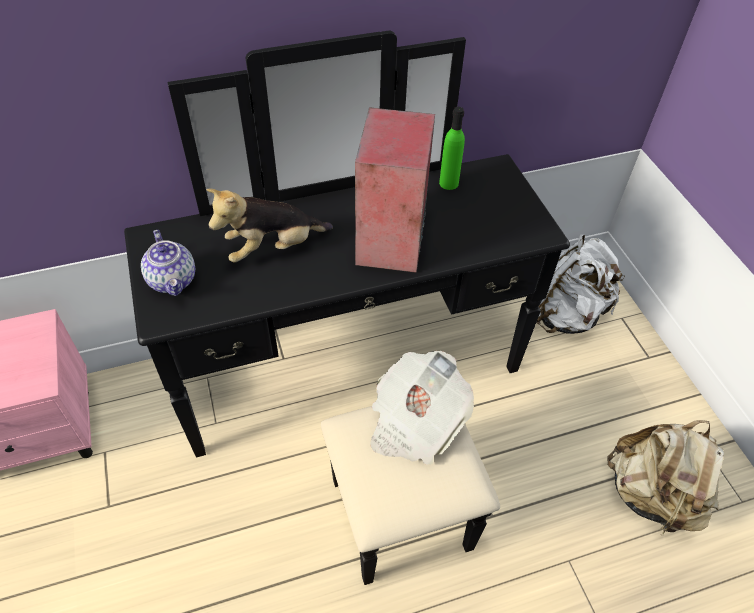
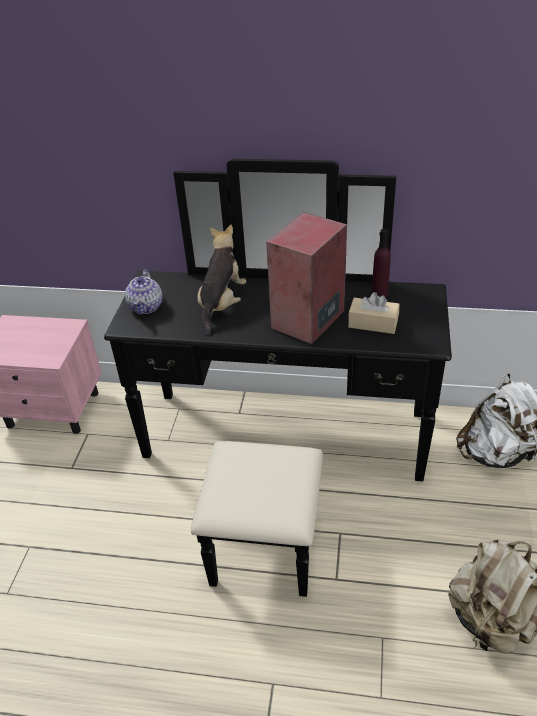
camera: 30 degrees right, 10 degrees down
plush toy [206,188,333,263] -> plush toy turned 105 degrees clockwise [198,225,246,335]
newspaper [370,351,474,465] -> none
green bottle [439,107,465,190] -> purple bottle [372,229,391,297]
none -> beige tissue box [348,292,400,334]

